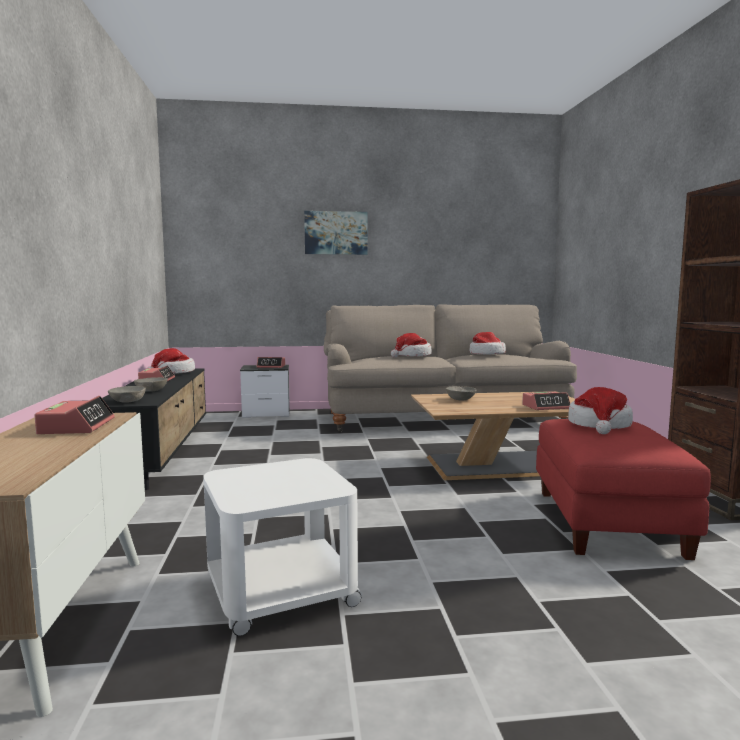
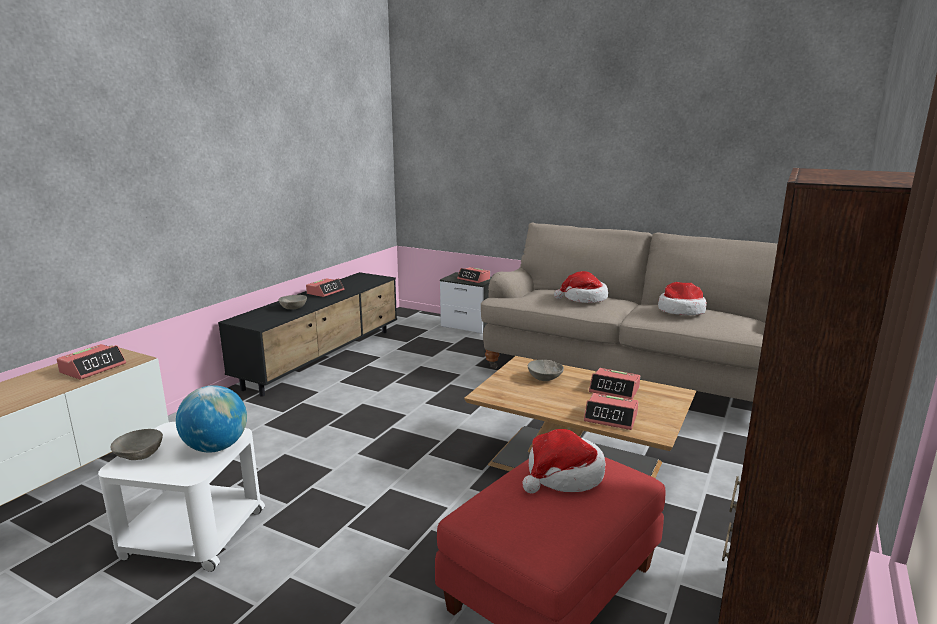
camera: 35 degrees right, 10 degrees up
grey bowl [108,386,146,403] -> grey bowl moved to [110,429,163,460]
hat [147,348,195,373] -> none
picture [304,211,368,255] -> none
none -> globe [176,385,247,453]
none -> alarm clock [589,368,640,399]

